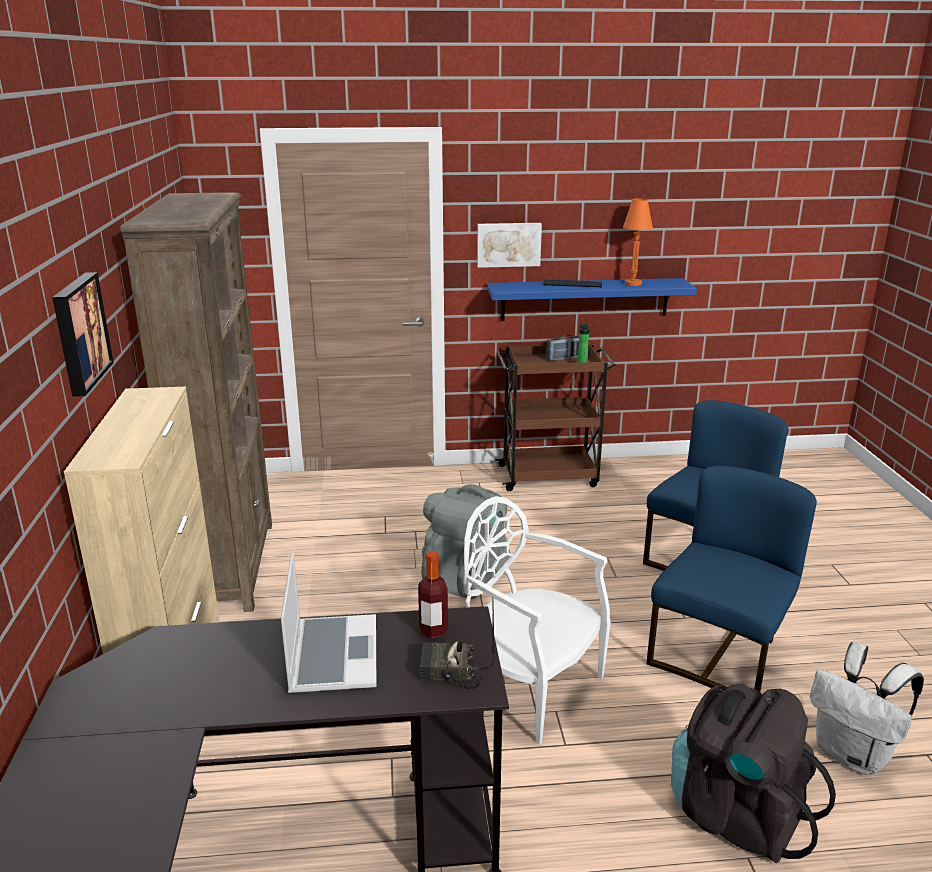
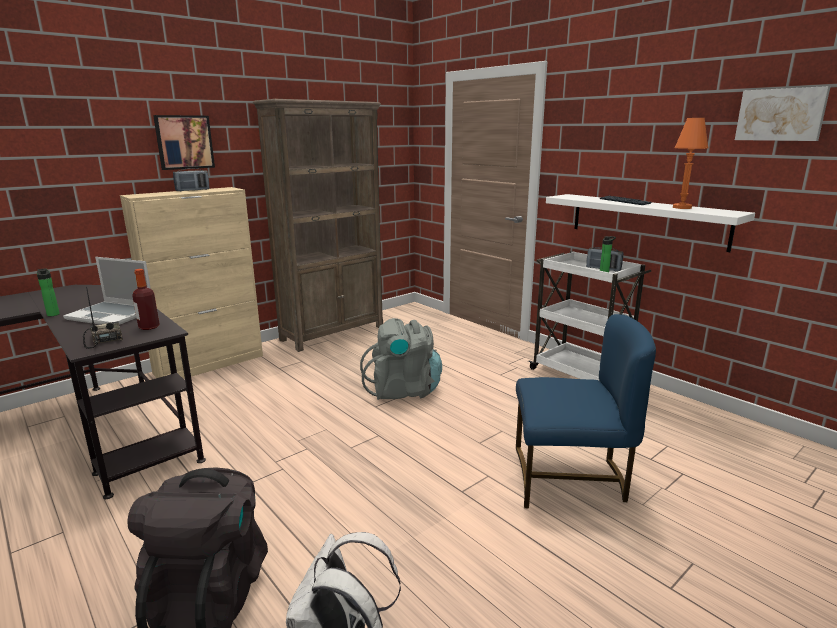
camera: 55 degrees right, 5 degrees down
laptop [281,553,376,693] -> laptop turned 60 degrees clockwise [63,257,151,325]
white chair [464,496,611,745] -> none
picture [477,223,542,268] -> picture moved to [735,86,830,141]
blue shelf [487,278,697,321] -> white shelf [546,194,755,252]
brown cart [495,344,616,491] -> white cart [528,251,651,380]
blue chair [646,466,817,692] -> none
none -> bottle [37,268,60,316]
none -> radio [173,168,210,191]

